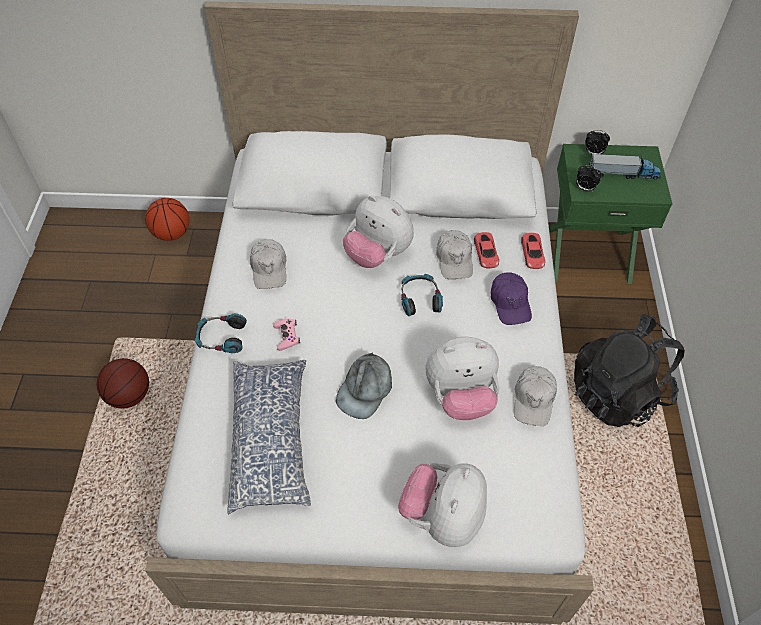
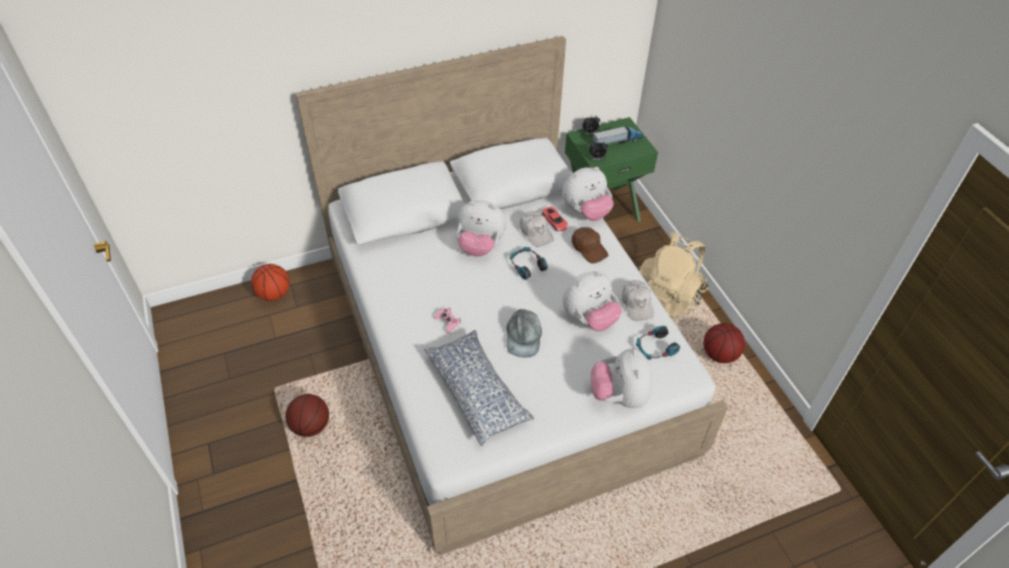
camera: 25 degrees left, 5 degrees down
headphones [194,314,247,353] -> headphones moved to [636,326,680,360]
white cap [250,239,286,289] -> none
purple cap [491,272,532,325] -> brown cap [572,227,608,264]
red toy car [521,233,545,269] -> plush toy [562,167,614,221]
black backpack [574,314,685,427] -> beige backpack [637,232,709,319]
none -> basketball [704,323,745,363]

